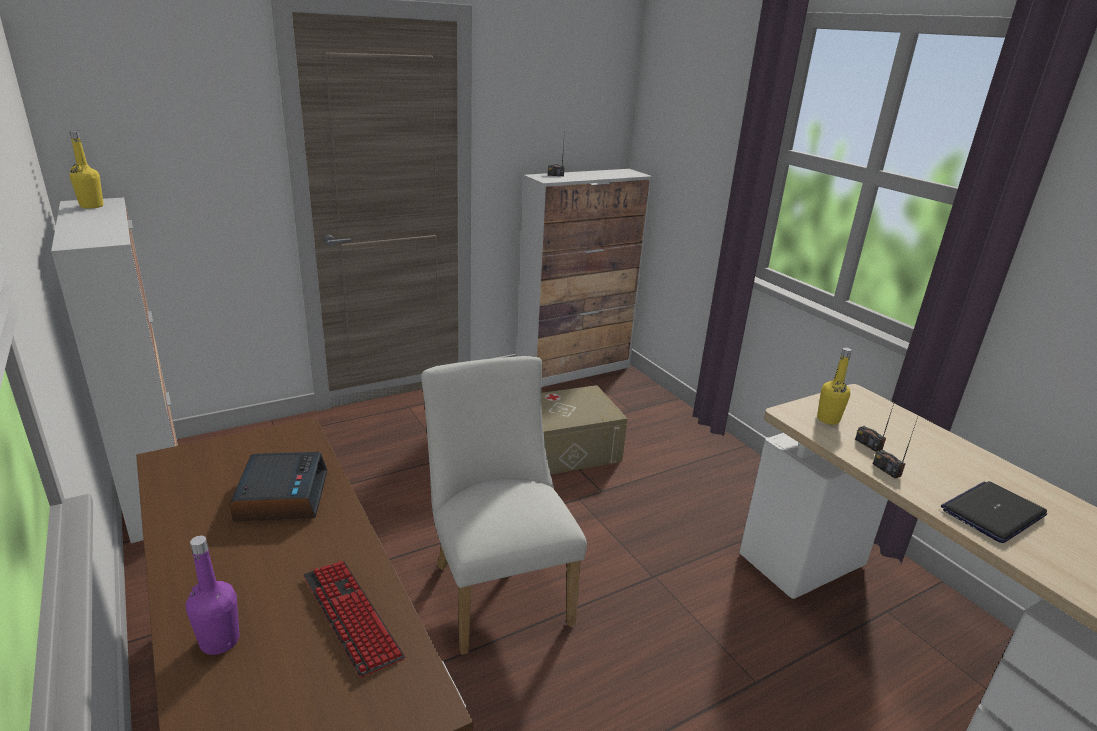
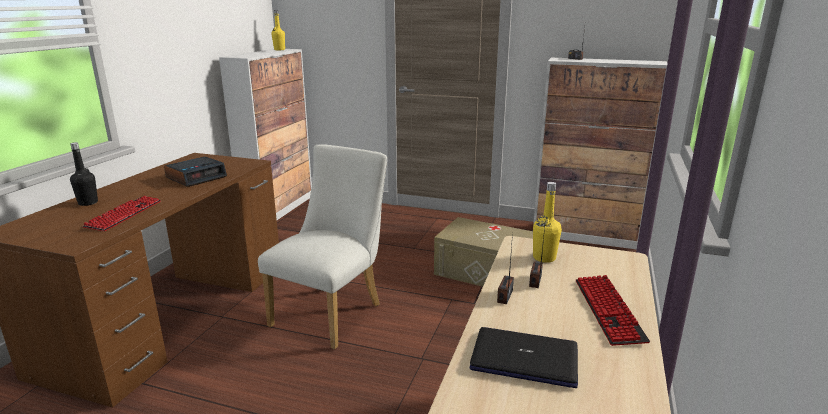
camera: 50 degrees right, 5 degrees down
purple bottle [186,536,240,655] -> black bottle [70,142,98,206]
none -> keyboard [576,275,650,346]

